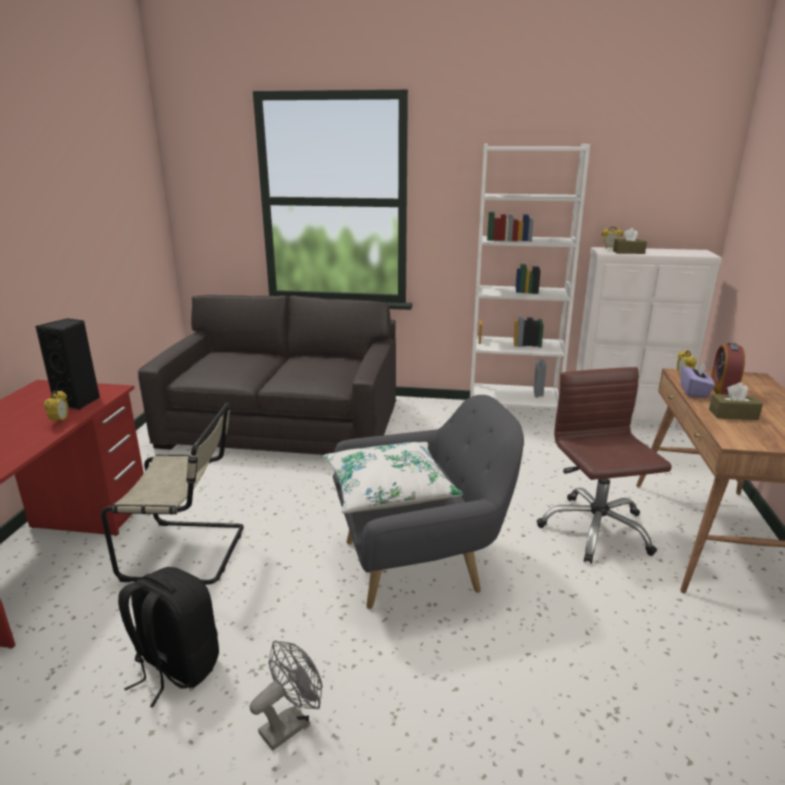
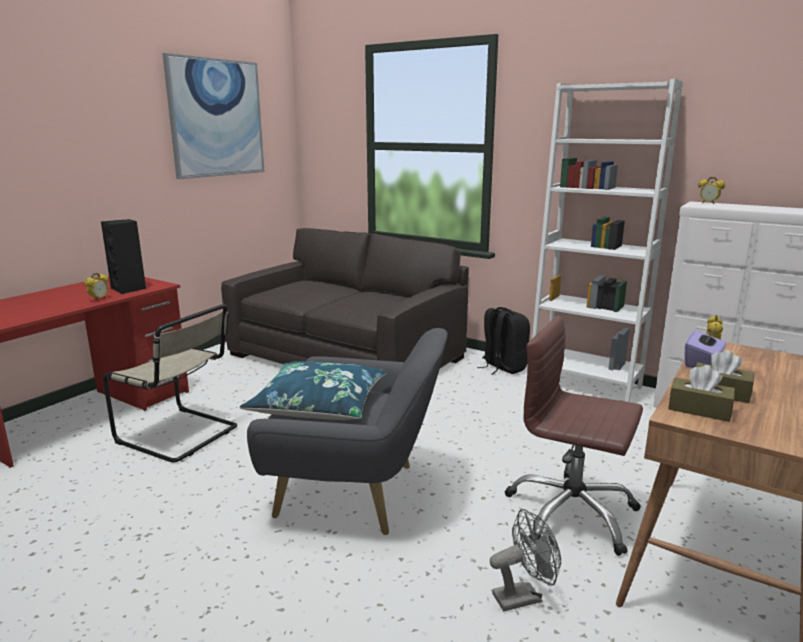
camera: 25 degrees right, 5 degrees down
black backpack [118,567,219,708] -> black backpack moved to [477,307,530,375]
grey fan [250,641,323,750] -> grey fan moved to [490,509,561,611]
white pillow [324,442,463,513] -> blue pillow [240,361,387,420]
brown office chair [537,367,672,564] -> brown office chair turned 75 degrees counterclockwise [505,316,643,556]
brown tissue box [613,228,647,254] -> brown tissue box moved to [668,365,735,422]
alarm clock [711,343,745,395] -> none
none -> picture [162,53,264,179]

